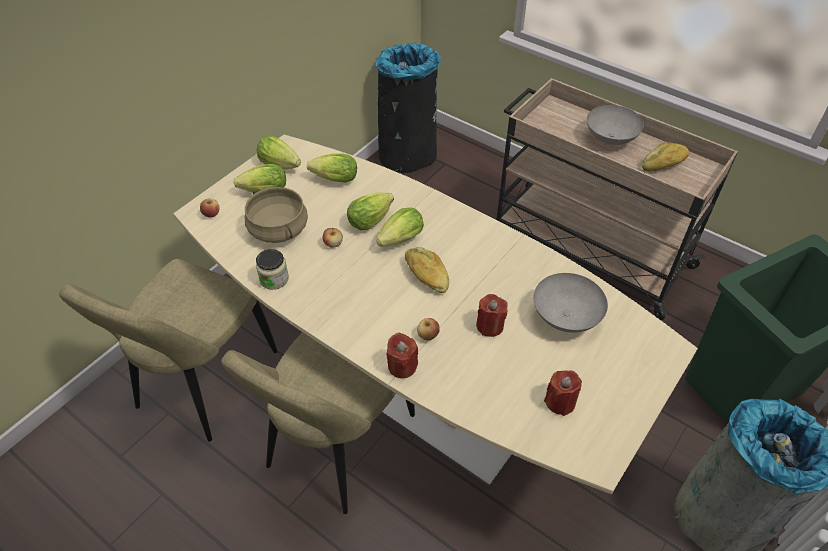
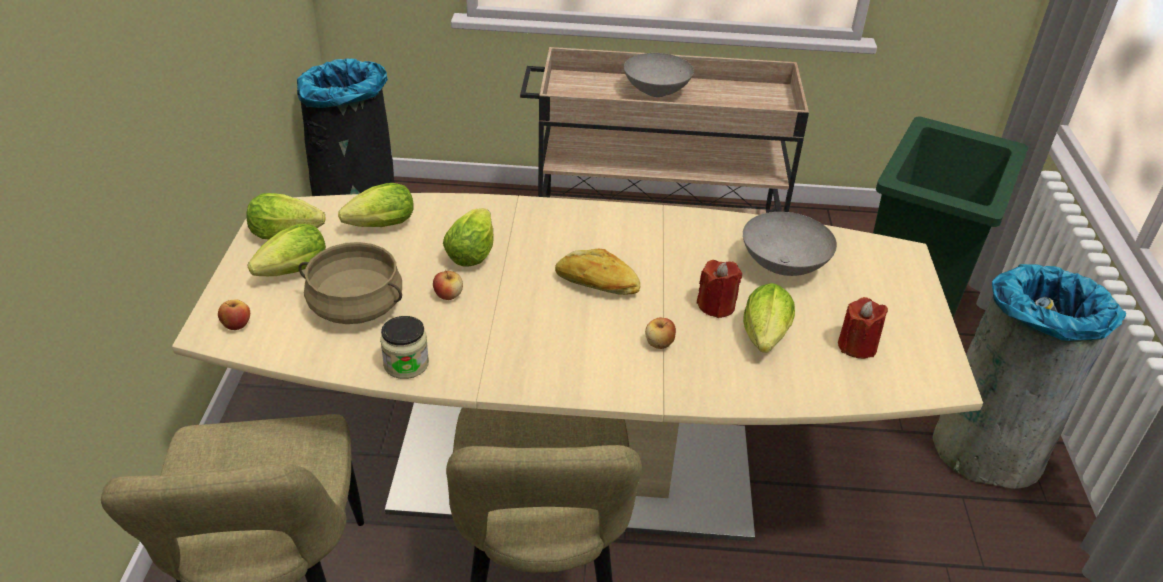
camera: 35 degrees left, 10 degrees down
lettuce [376,208,424,247] -> lettuce moved to [743,283,795,353]
red candle [386,333,418,378] -> none
bread [642,143,689,172] -> none

